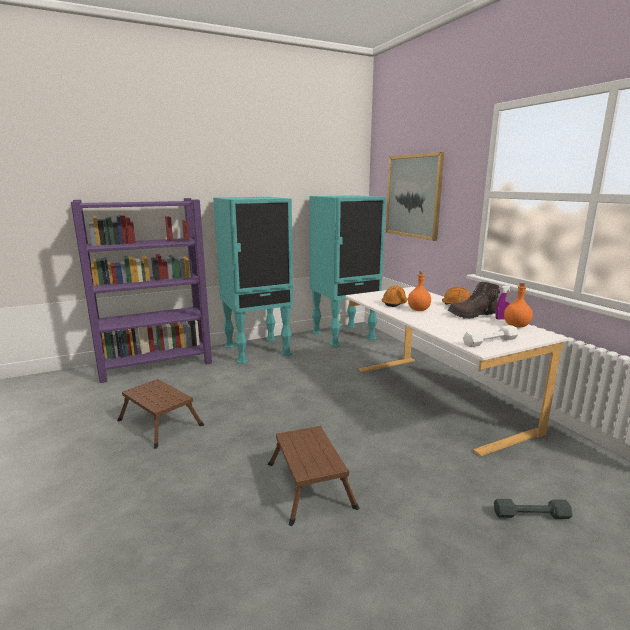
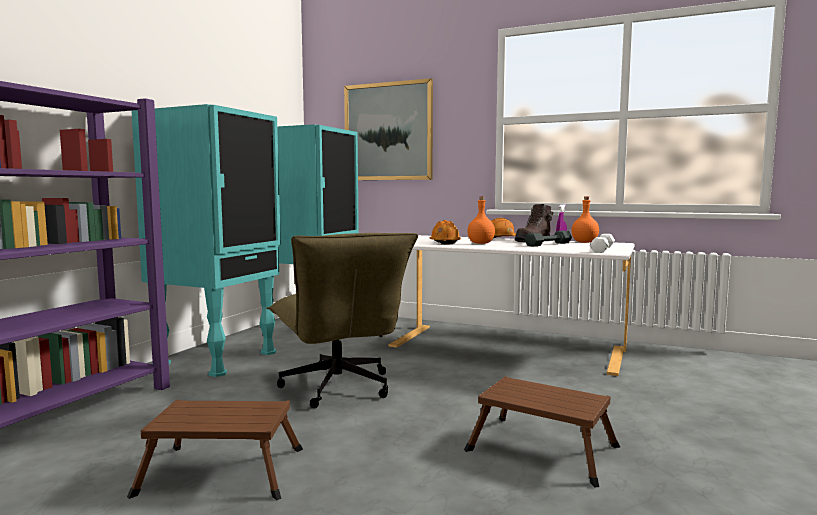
camera: 40 degrees left, 10 degrees down
grey dumbbell [494,499,573,519] -> grey dumbbell moved to [525,231,572,246]
none -> beige office chair [266,233,418,408]

